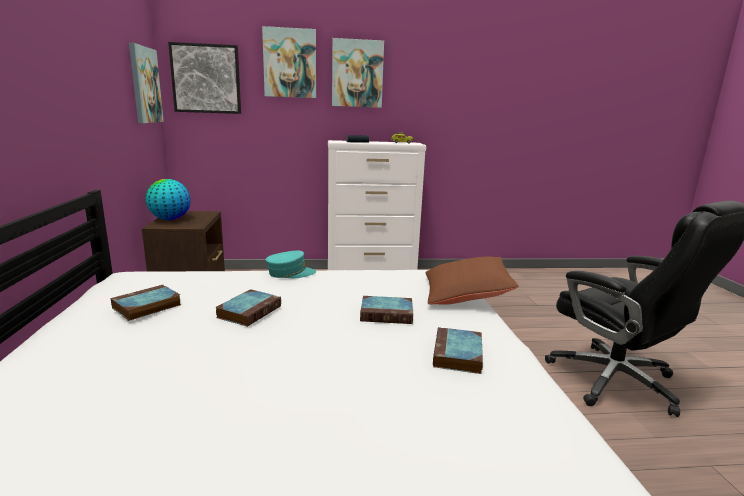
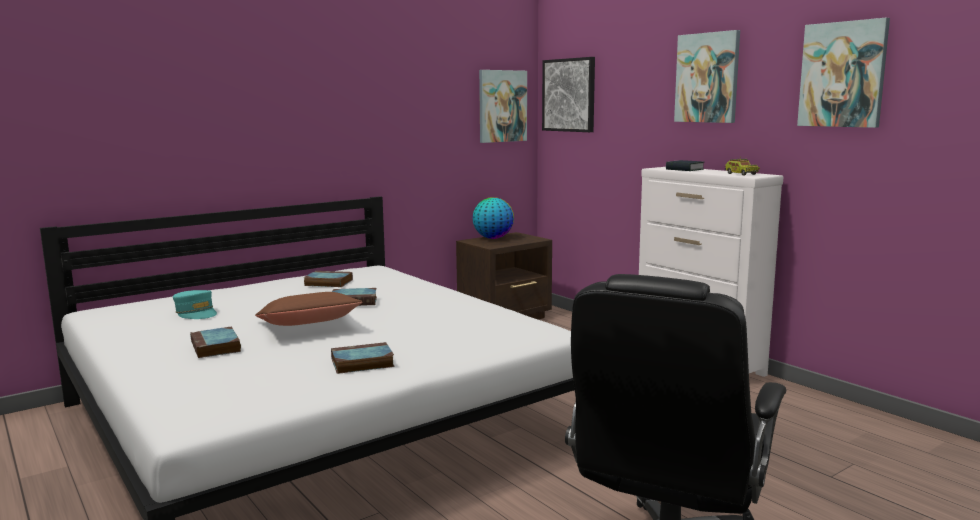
camera: 60 degrees right, 5 degrees down
picture [262,26,316,98] -> picture moved to [797,18,890,128]
turquoise cap [266,250,316,278] -> turquoise cap moved to [173,290,217,319]
book [360,296,413,324] -> book moved to [190,327,241,358]
brown pillow [425,257,519,305] -> brown pillow moved to [255,292,363,326]

